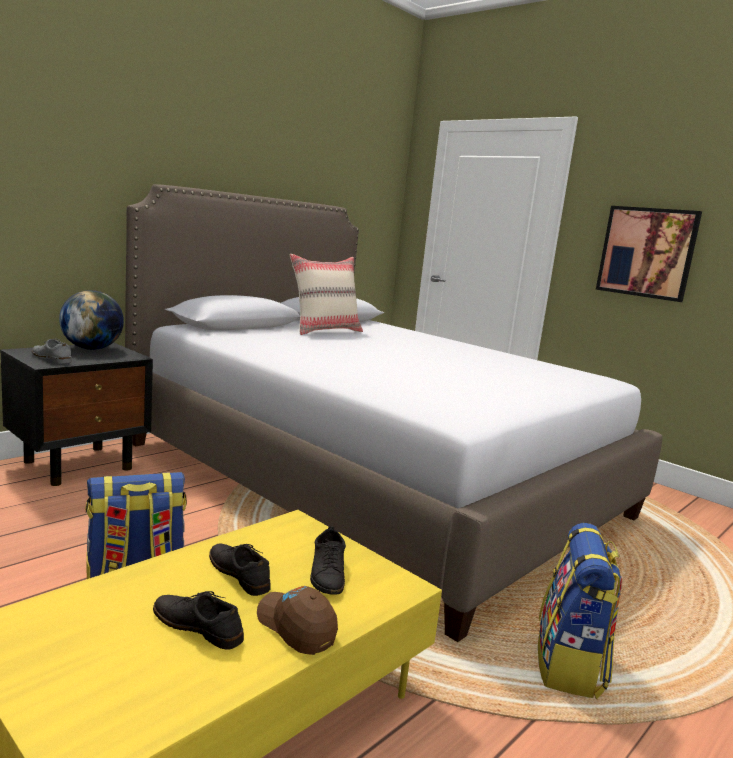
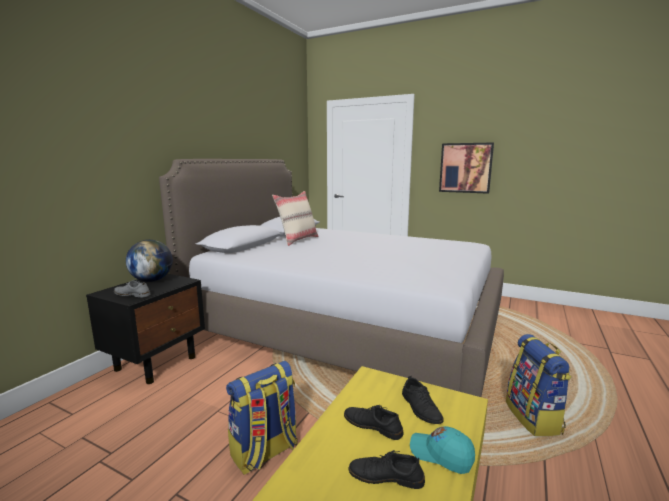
camera: 15 degrees left, 0 degrees up
brown cap [257,586,338,655] -> turquoise cap [410,426,475,474]

